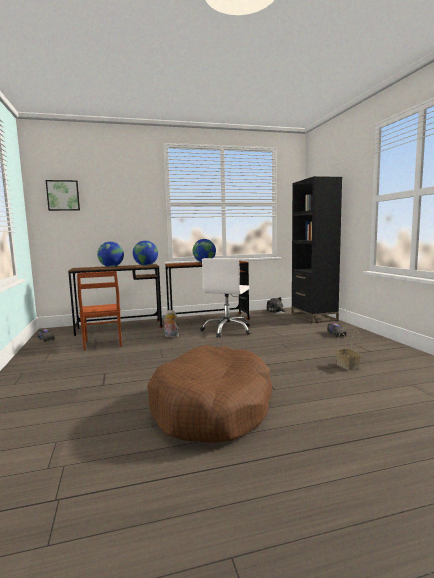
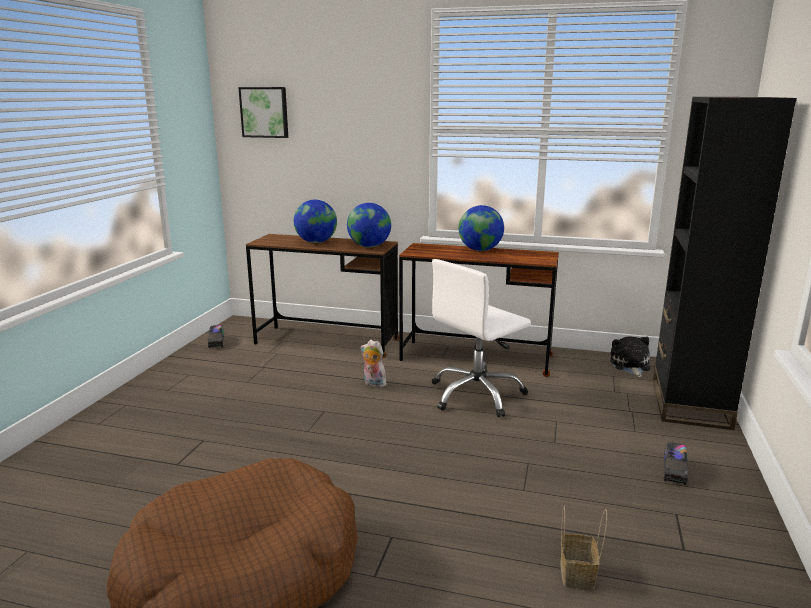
camera: 30 degrees right, 10 degrees up
brown chair [77,271,122,351] -> none

